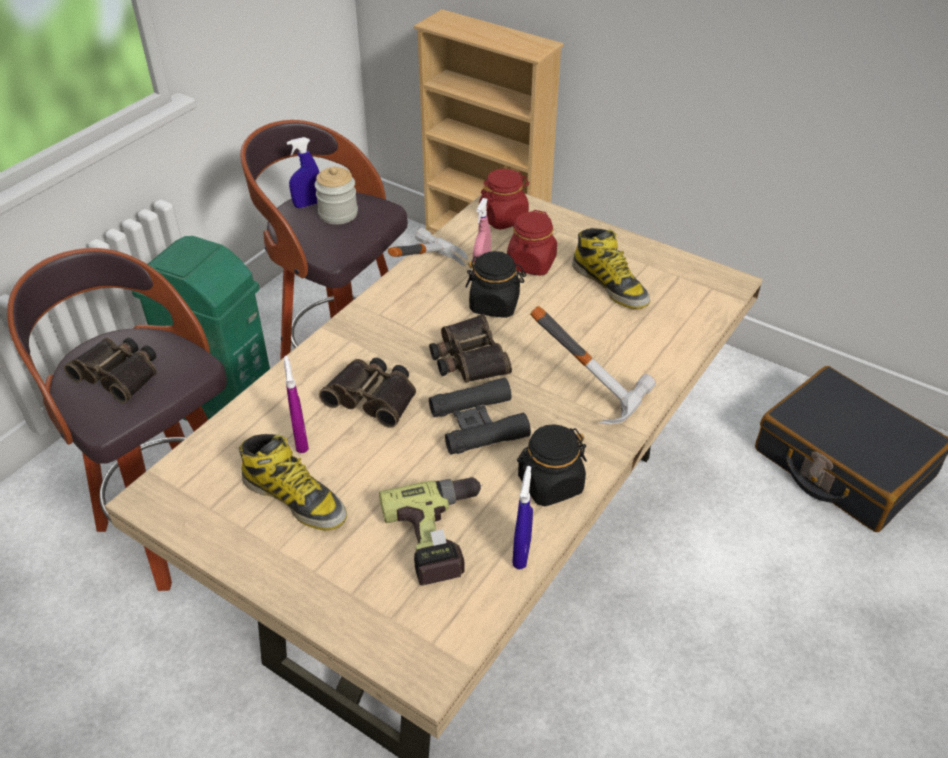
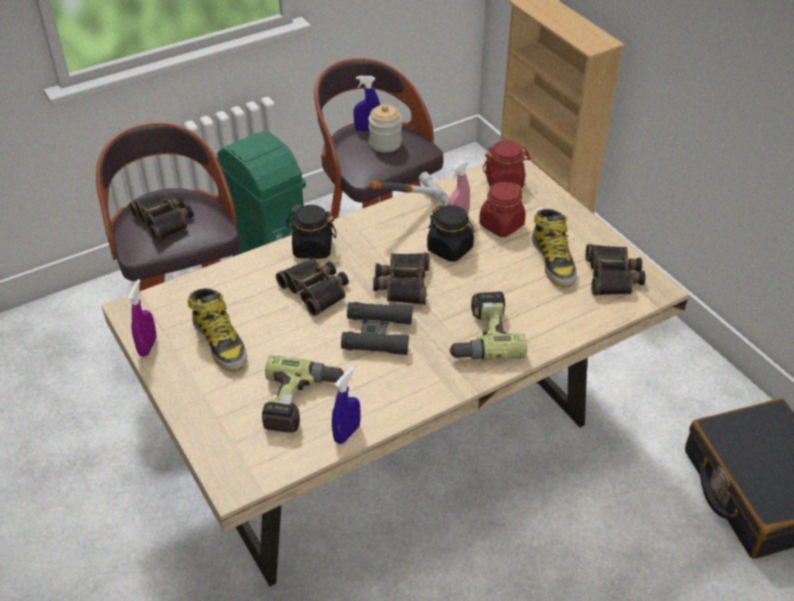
camera: 25 degrees right, 0 degrees up
purple spray bottle [284,356,309,453] -> purple spray bottle moved to [128,279,156,357]
black jar [517,424,587,506] -> black jar moved to [285,205,336,259]
hammer [530,306,656,424] -> power drill [448,292,527,360]
none -> binoculars [585,244,646,295]

